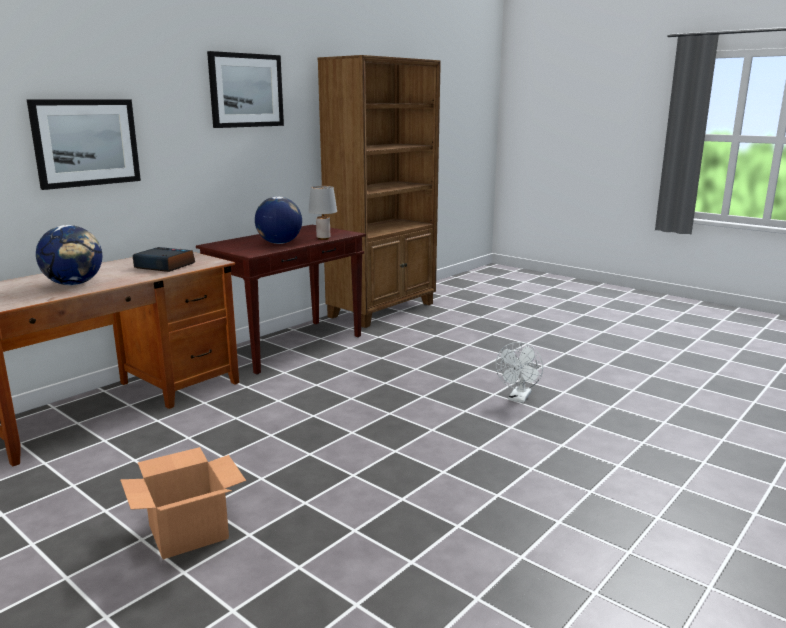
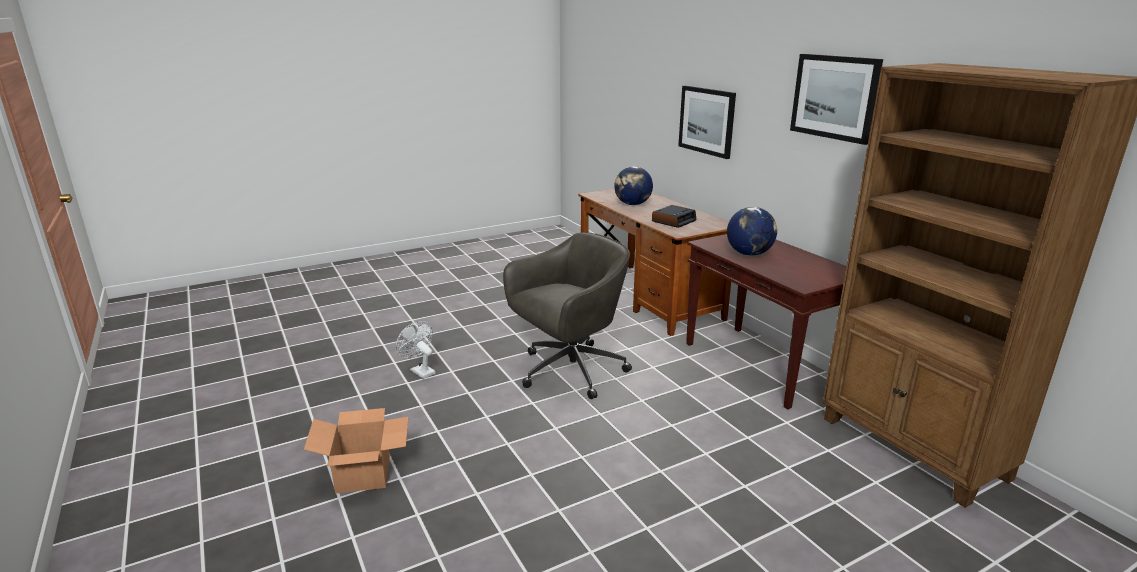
camera: 110 degrees right, 5 degrees up
cardboard box [120,447,246,559] -> cardboard box moved to [304,408,408,493]
grey table lamp [308,186,337,240] -> none
white fan [496,342,543,403] -> white fan moved to [396,321,435,379]
none -> grey office chair [503,233,632,399]

